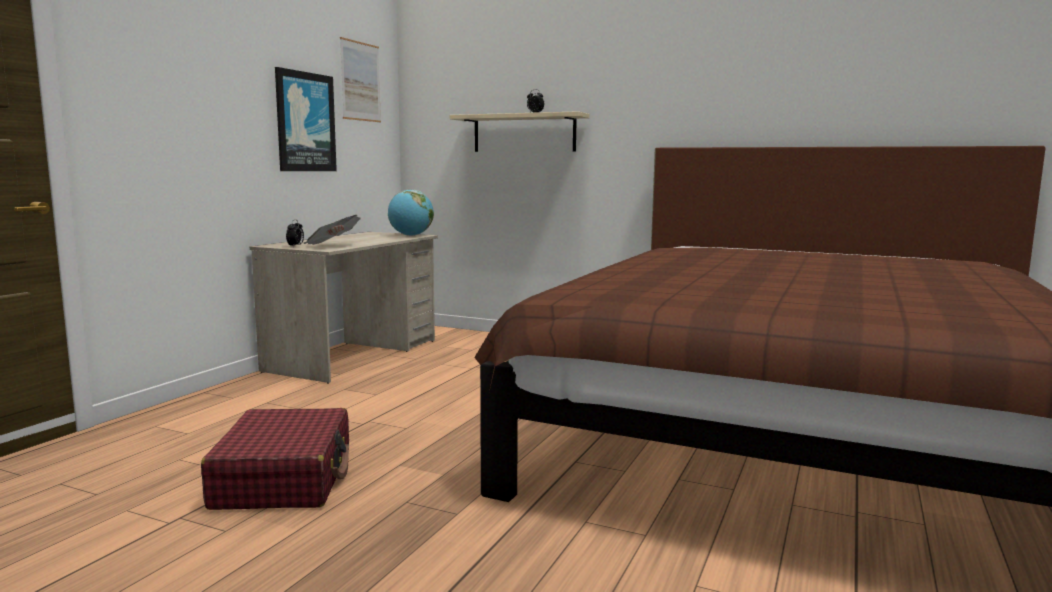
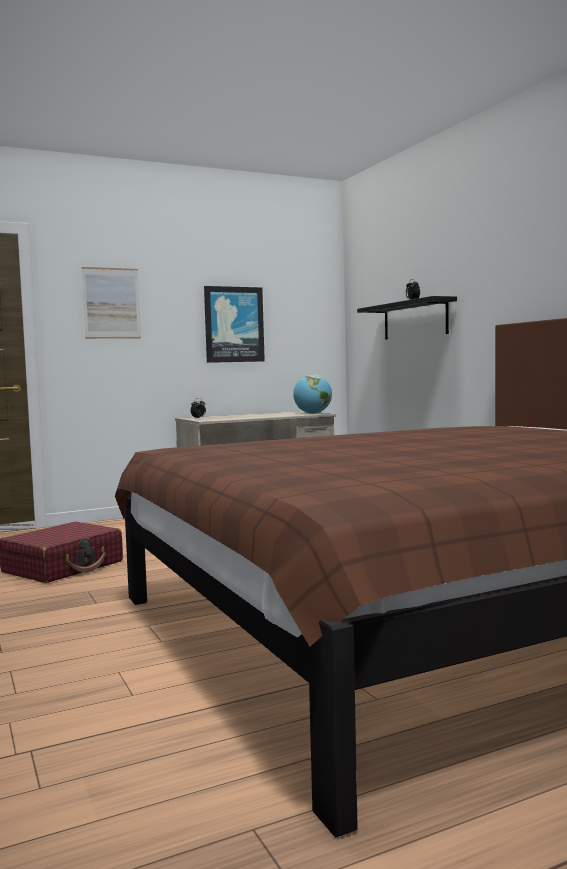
camera: 40 degrees right, 5 degrees down
newspaper [304,215,361,245] -> none
picture [340,37,381,122] -> picture moved to [82,267,141,339]
beige shelf [449,111,590,152] -> black shelf [357,296,457,340]

